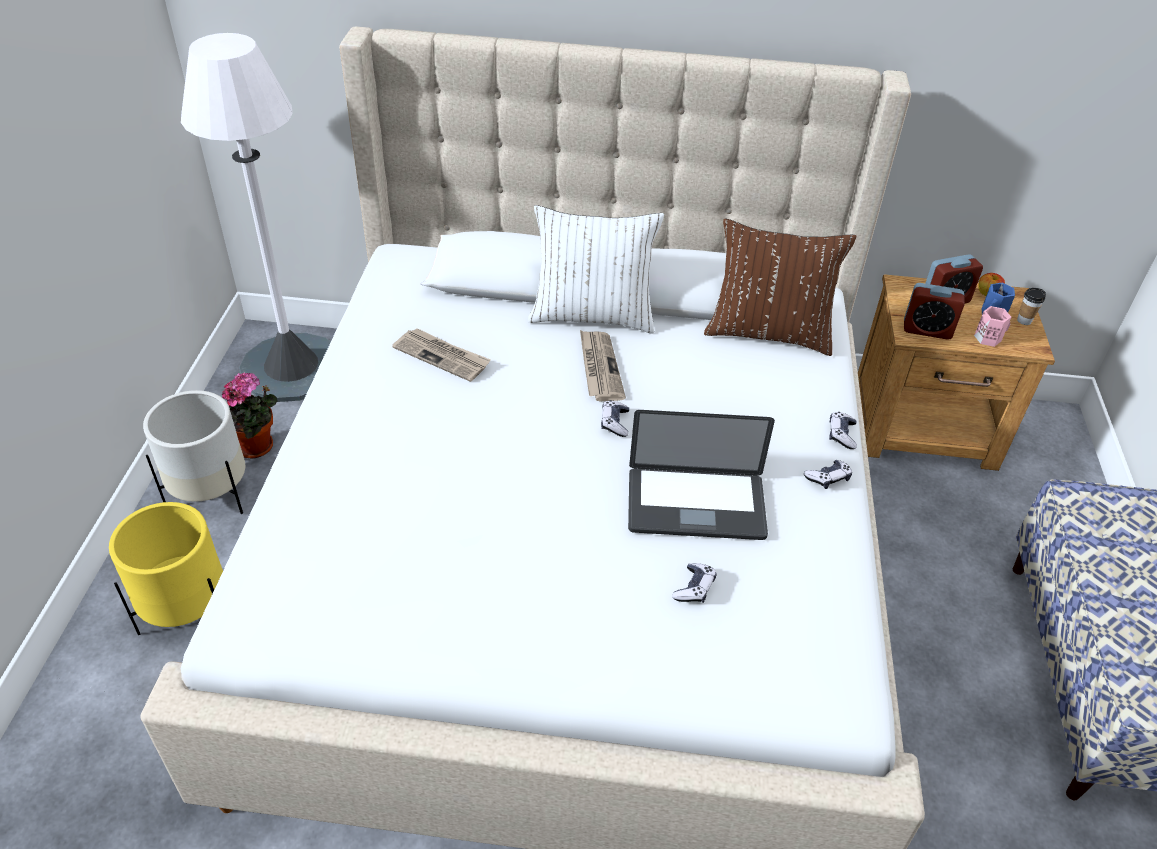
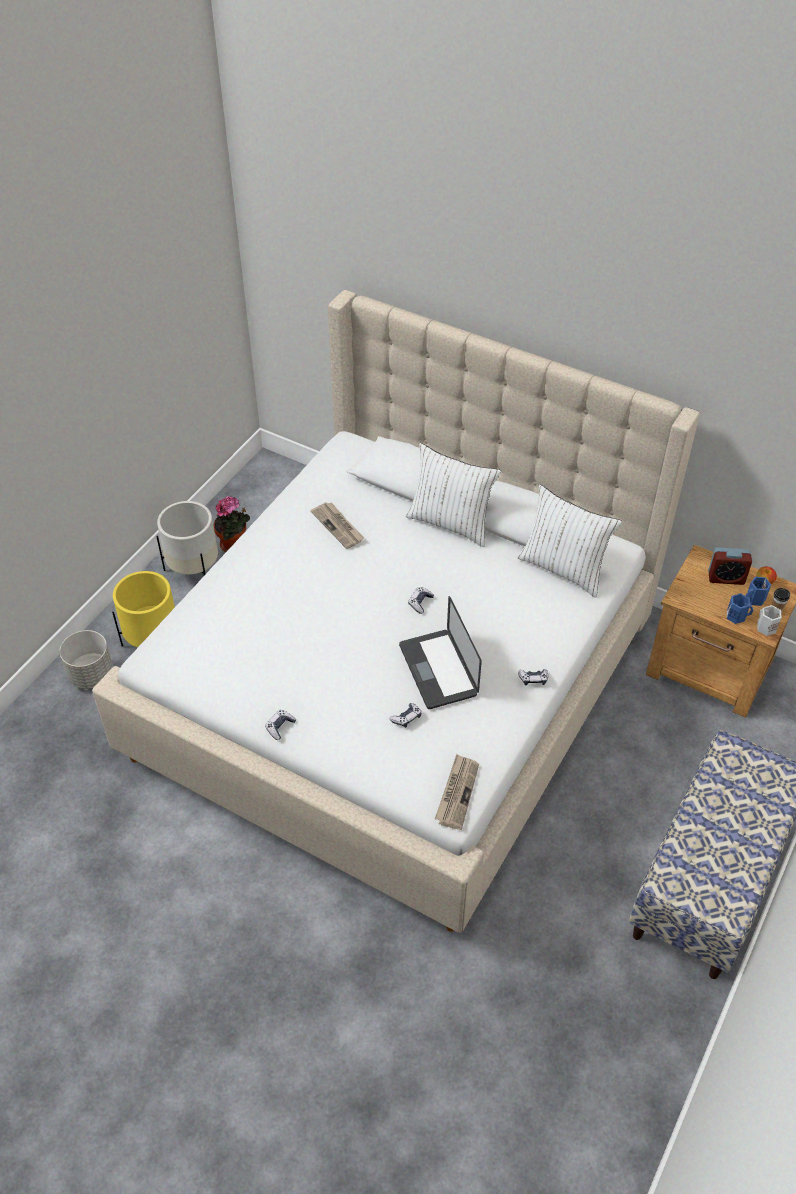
camera: 25 degrees right, 5 degrees up
white floor lamp [181,33,331,402] -> none
newspaper [580,330,626,401] -> newspaper moved to [435,754,479,830]
laptop [628,410,775,540] -> laptop turned 45 degrees clockwise [399,596,482,709]
brown pillow [704,218,856,356] -> white pillow [517,485,622,598]
game controller [829,412,857,449] -> game controller moved to [265,710,296,740]
alarm clock [904,283,965,340] -> none
pink mug [974,306,1011,347] -> blue mug [727,593,754,624]
none -> grey planter [60,630,113,689]
none -> white mug [757,605,781,636]

